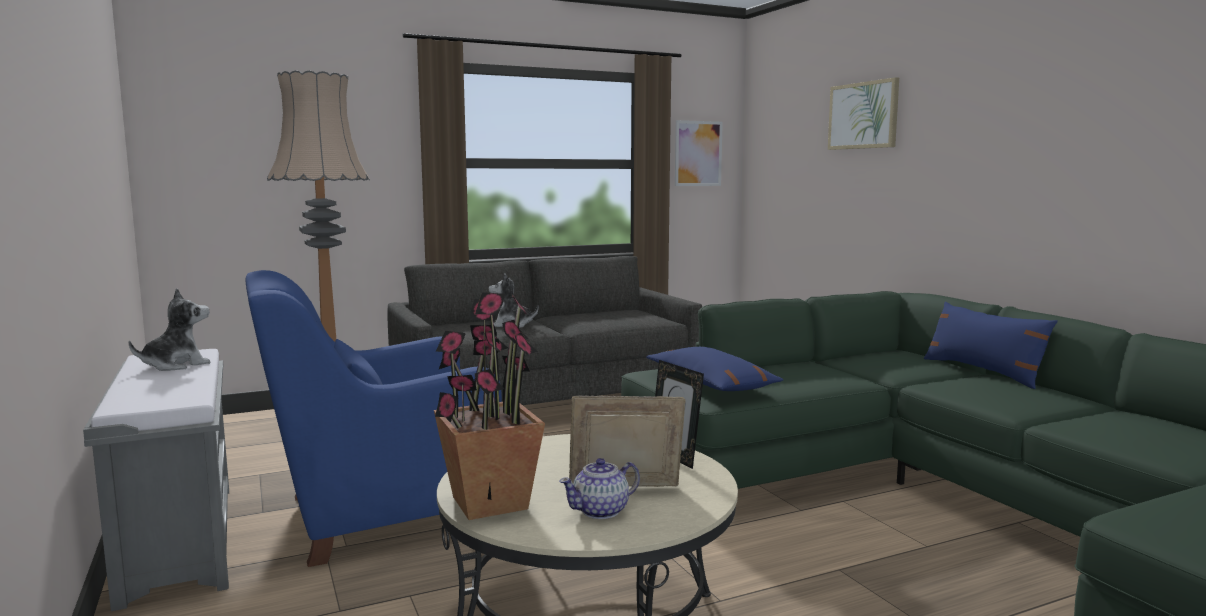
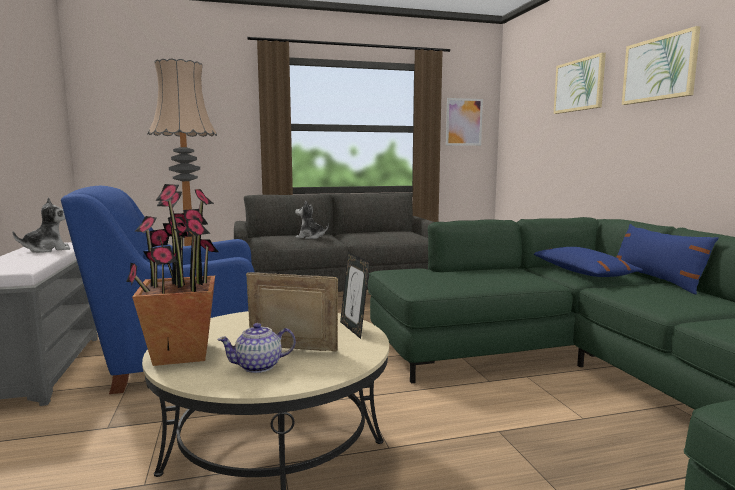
camera: 10 degrees right, 0 degrees up
blue pillow [646,347,783,391] -> blue pillow moved to [534,247,643,277]
none -> picture [622,26,700,105]

